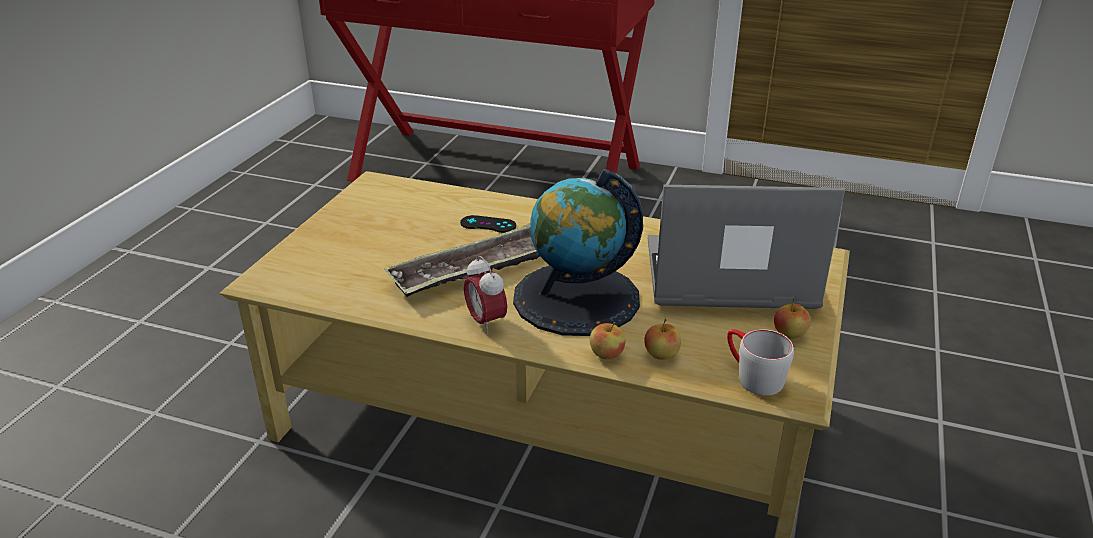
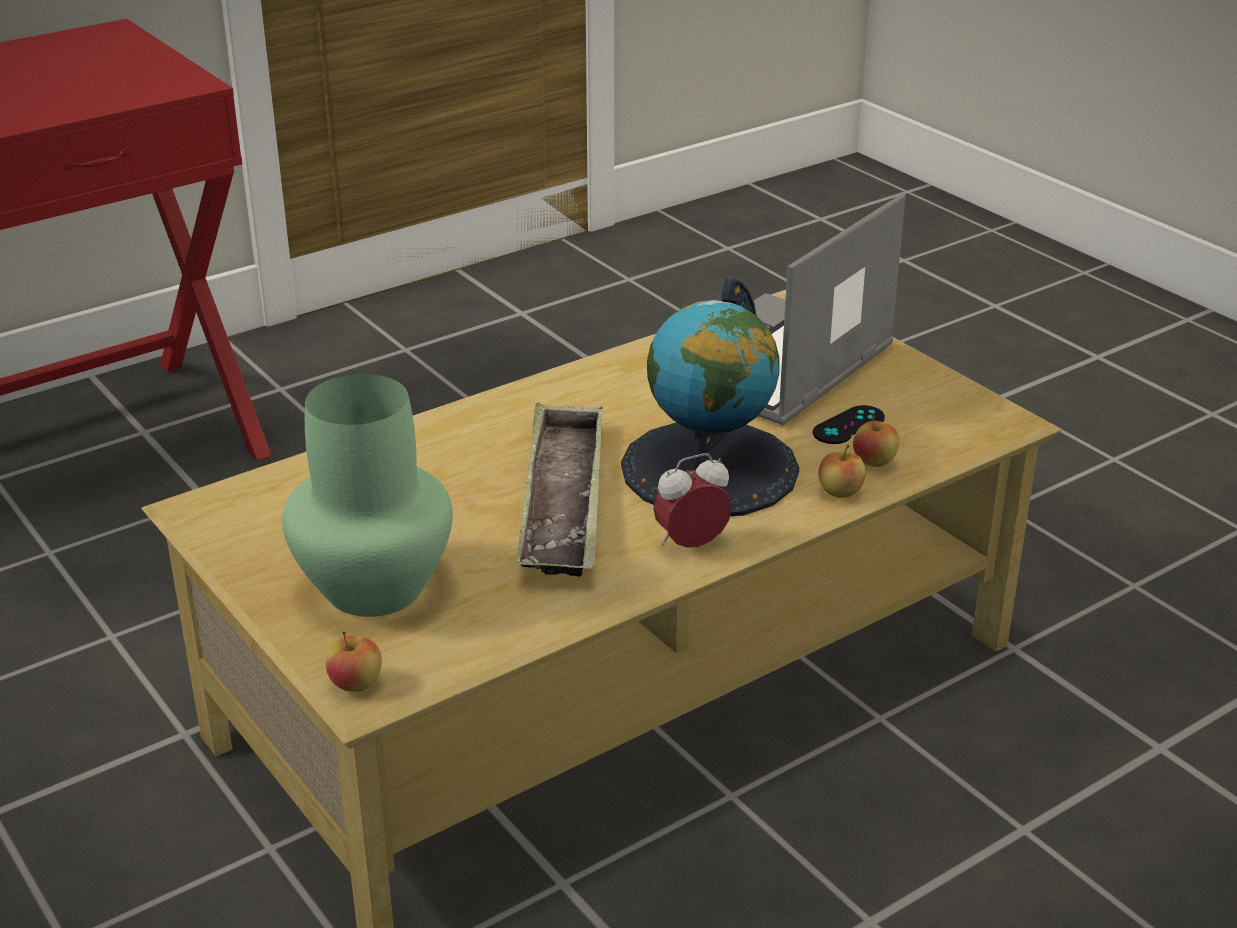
camera: 55 degrees left, 0 degrees up
black game controller [460,215,516,233] -> black game controller moved to [813,405,885,444]
alarm clock [464,256,507,334] -> alarm clock turned 150 degrees clockwise [653,453,732,548]
grey mug [727,329,794,396] -> none
apple [774,298,811,339] -> apple moved to [326,632,382,692]
none -> green vase [282,374,453,617]

